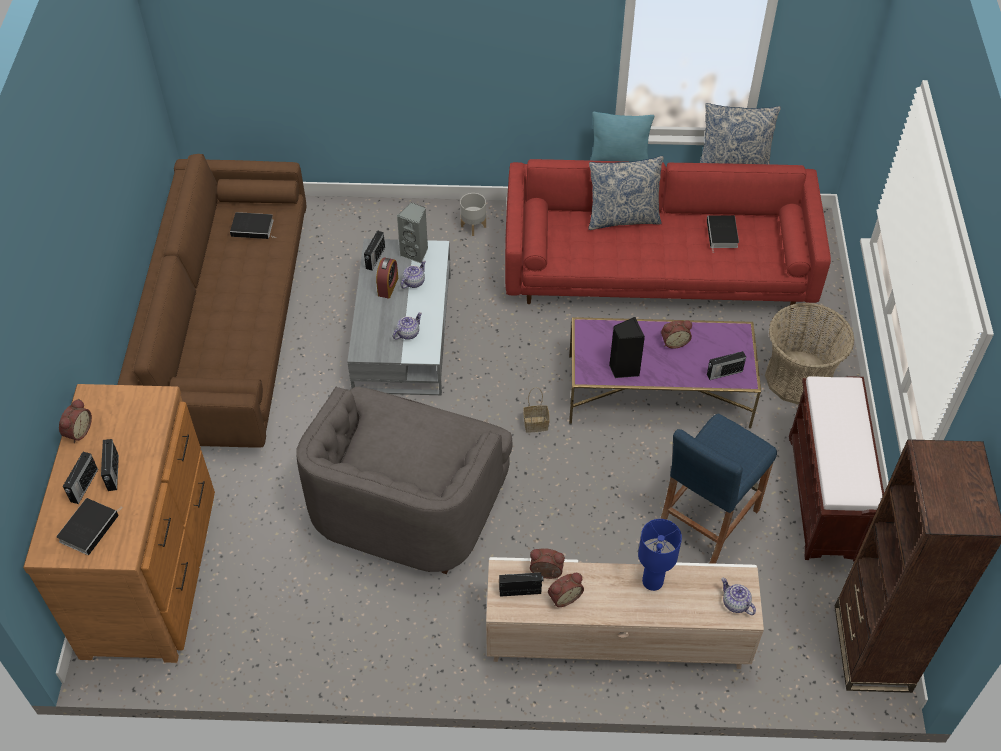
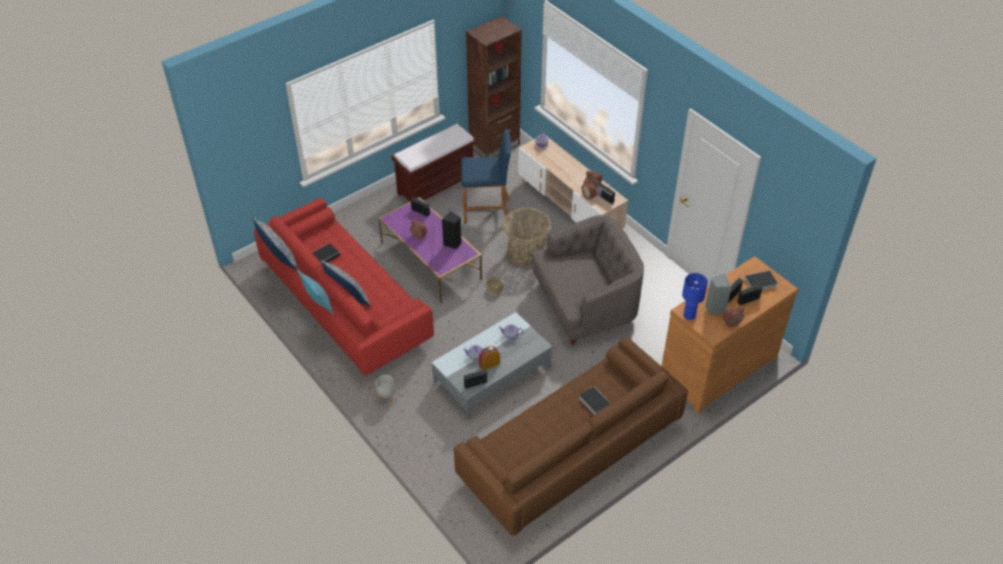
camera: 130 degrees left, 5 degrees down
book [230,212,277,239] -> book moved to [579,386,611,415]
grey speaker [397,202,428,263] -> grey speaker moved to [705,274,732,315]
blue table lamp [638,519,682,591] -> blue table lamp moved to [682,273,708,320]
basket [765,302,854,405] -> basket moved to [503,208,551,267]

